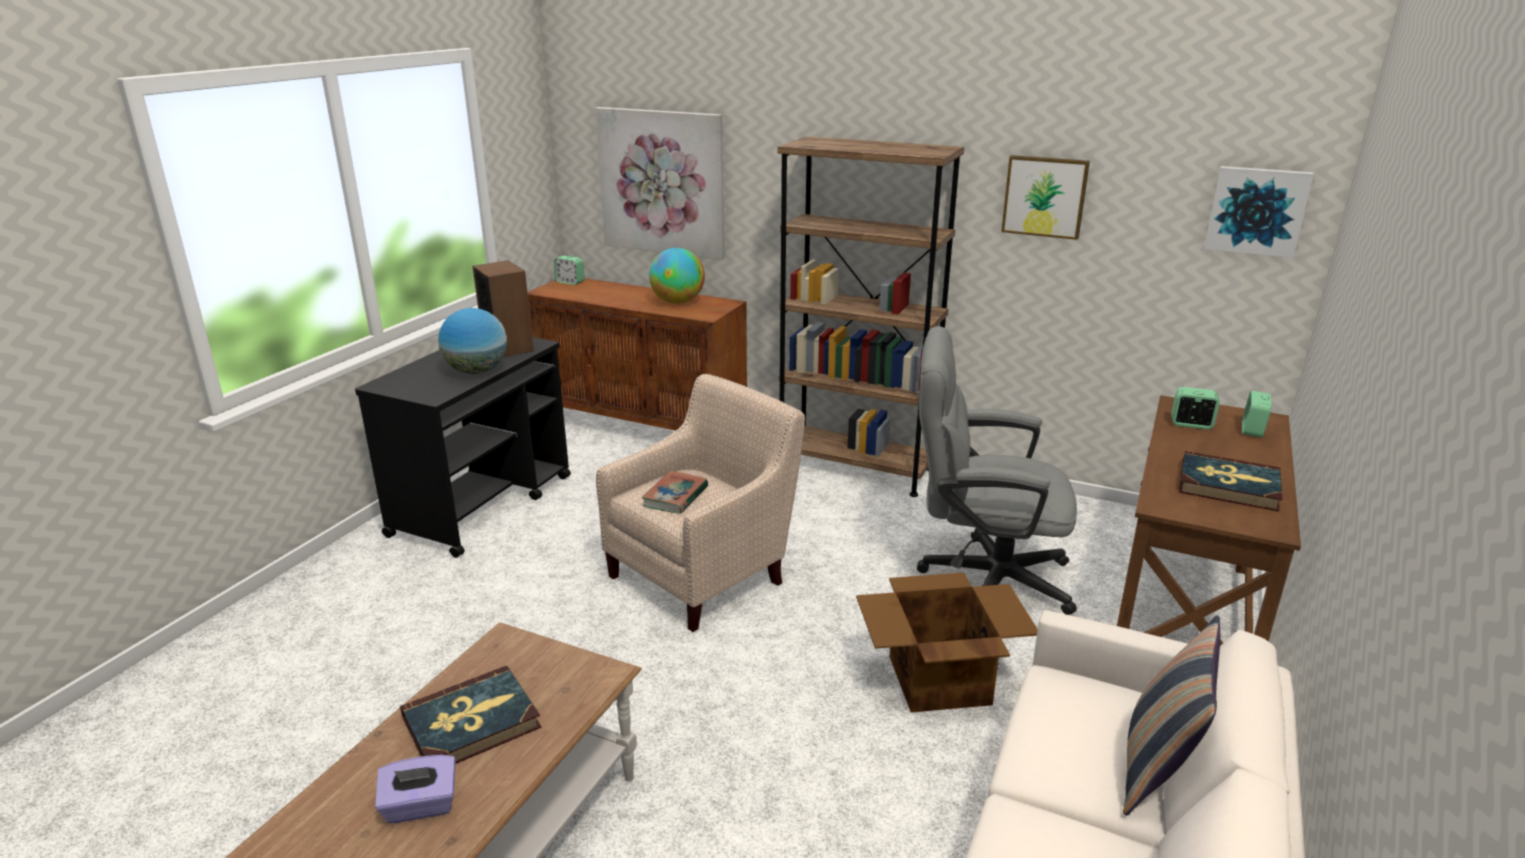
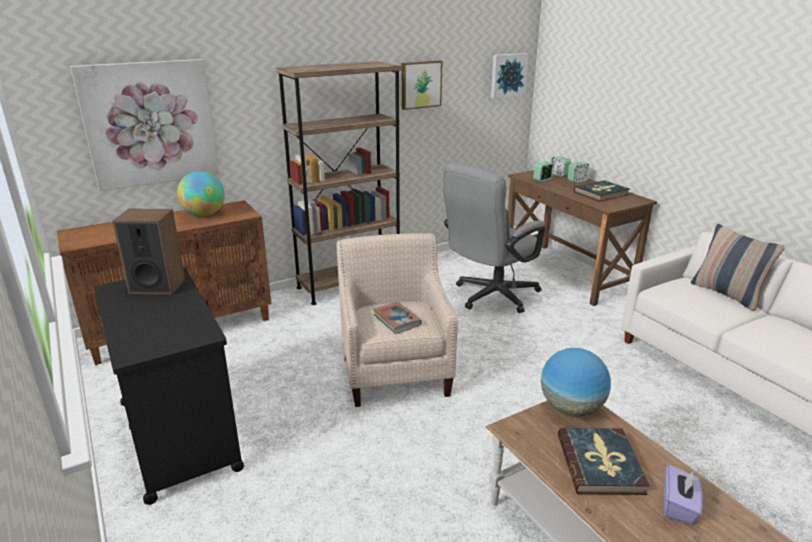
camera: 55 degrees left, 0 degrees up
globe [438,308,507,374] -> globe moved to [541,348,611,416]
alarm clock [554,256,584,285] -> alarm clock moved to [568,162,589,183]
cardboard box [856,573,1038,713] -> none

